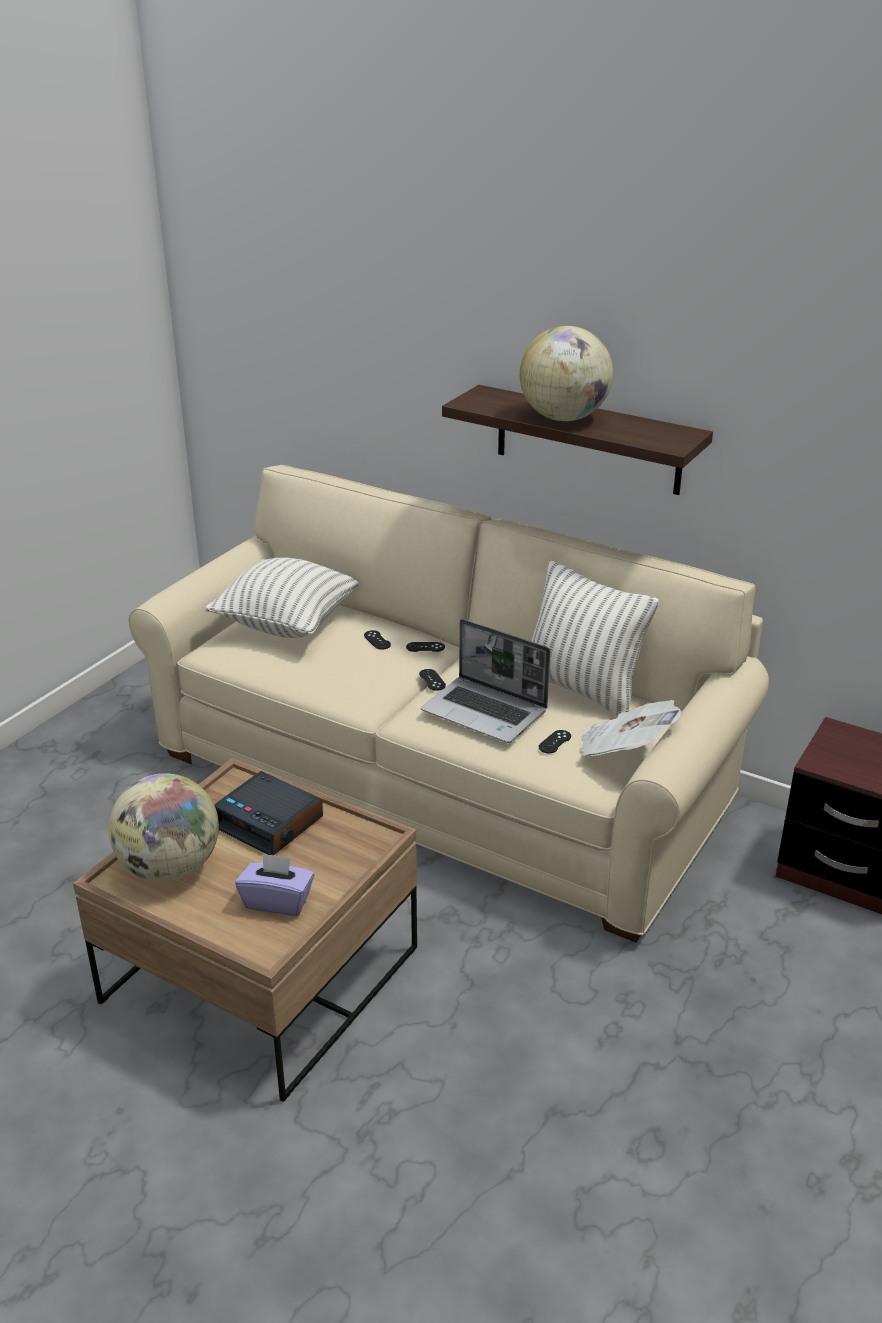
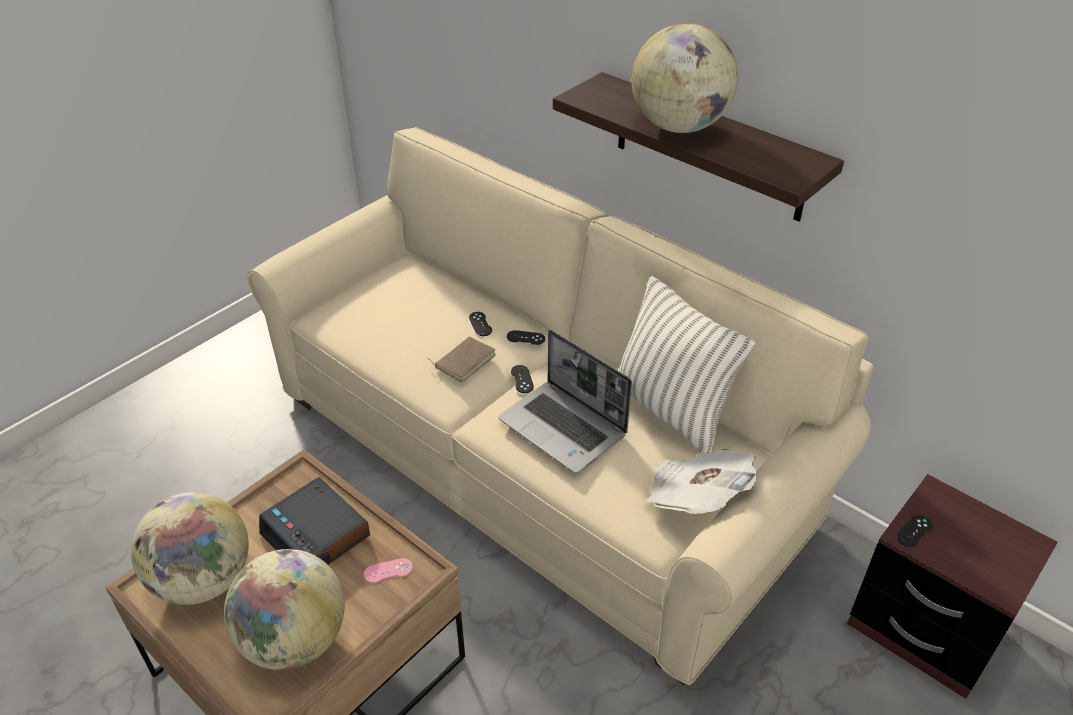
camera: 10 degrees right, 10 degrees up
pillow [205,557,359,638] -> none
purple tissue box [235,853,315,916] -> globe [224,549,345,670]
black game controller [539,730,571,753] -> black game controller moved to [897,515,933,547]
none -> pink game controller [364,558,413,583]
none -> brown book [427,337,496,382]

